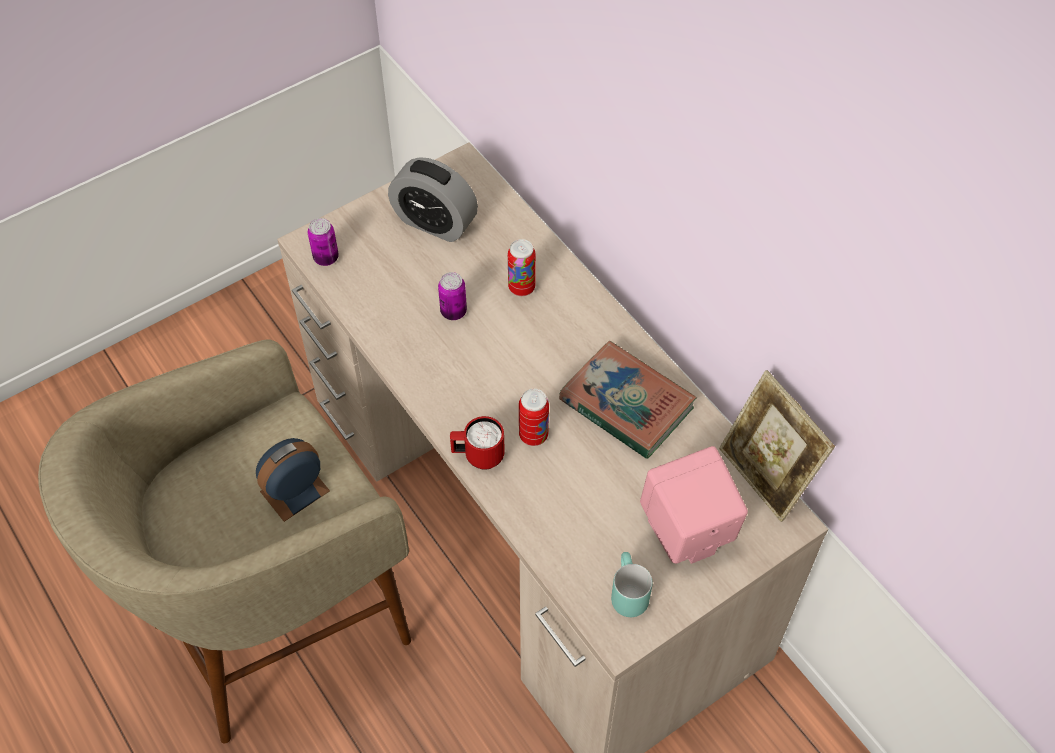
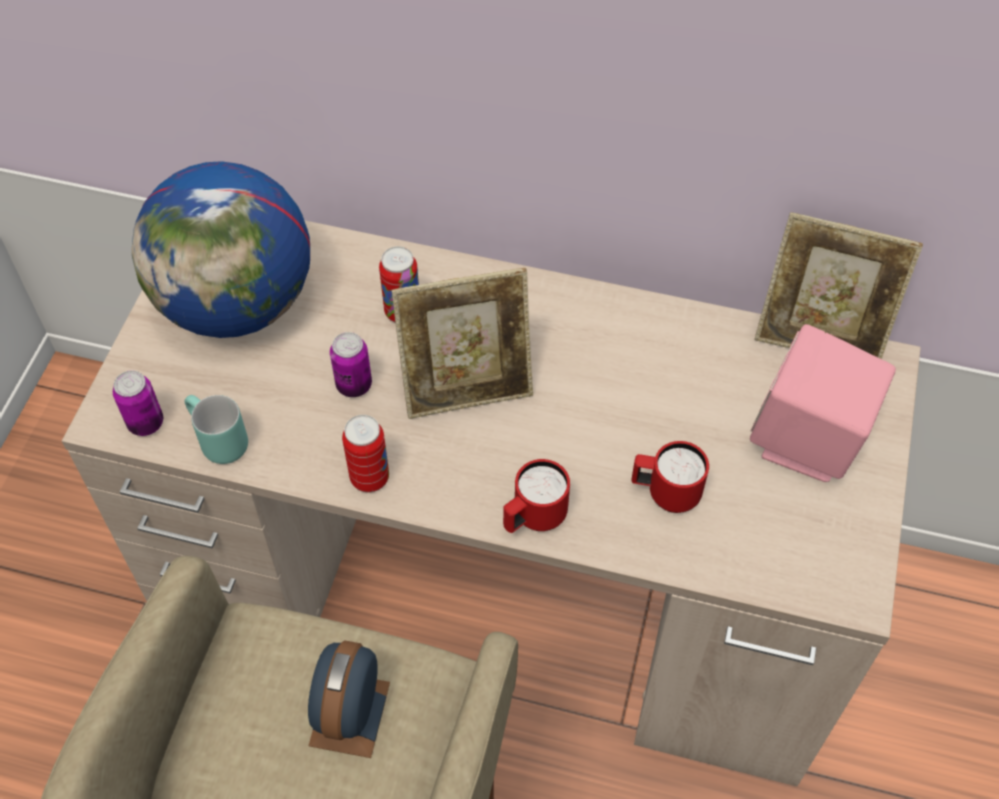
camera: 40 degrees left, 0 degrees up
alarm clock [388,157,478,242] -> globe [132,161,310,338]
can [519,389,549,446] -> can moved to [342,415,389,492]
book [559,341,697,459] -> none
turquoise mug [611,552,652,617] -> turquoise mug moved to [185,395,248,464]
none -> picture frame [391,268,533,419]
none -> red mug [632,441,709,513]

